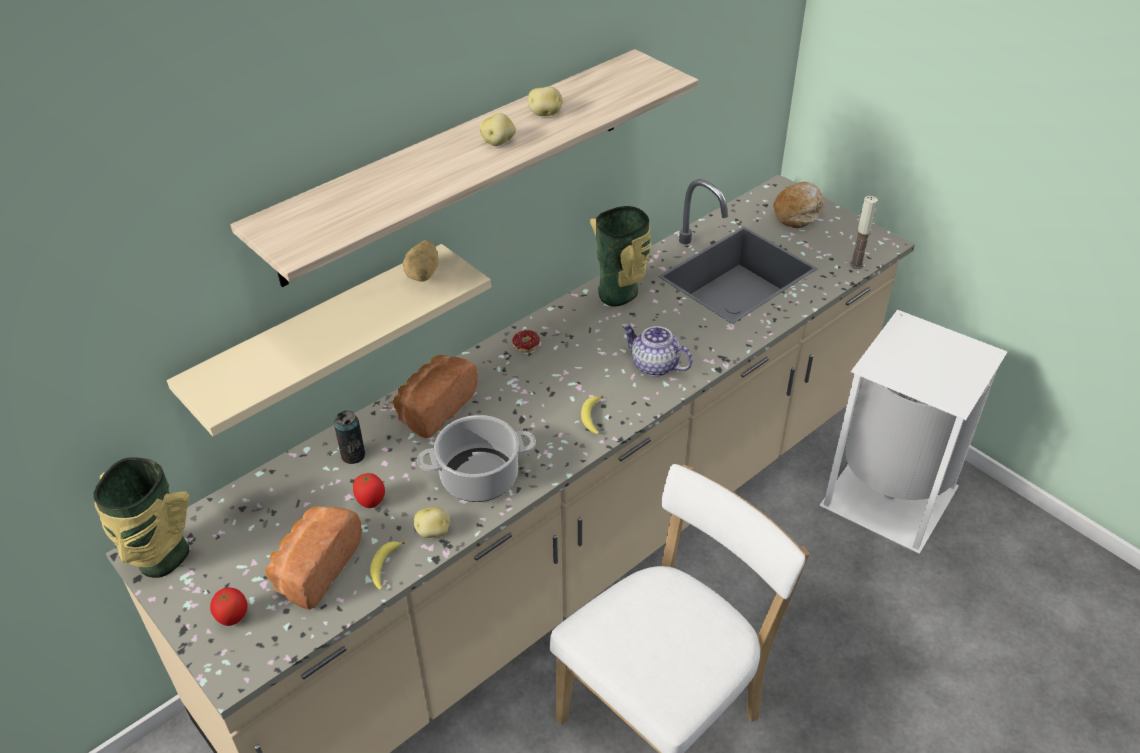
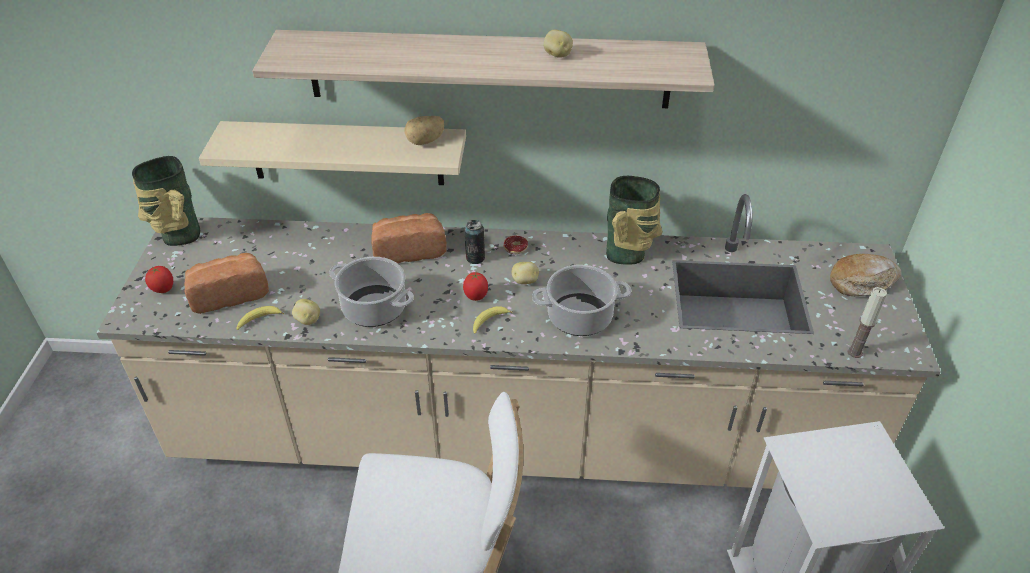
camera: 45 degrees right, 0 degrees up
can [334,411,365,464] -> can moved to [464,220,485,264]
tomato [353,473,385,508] -> tomato moved to [463,272,488,301]
potato [480,113,516,146] -> potato moved to [512,262,539,284]
teapot [622,323,693,377] -> cooking pot [532,265,631,336]

